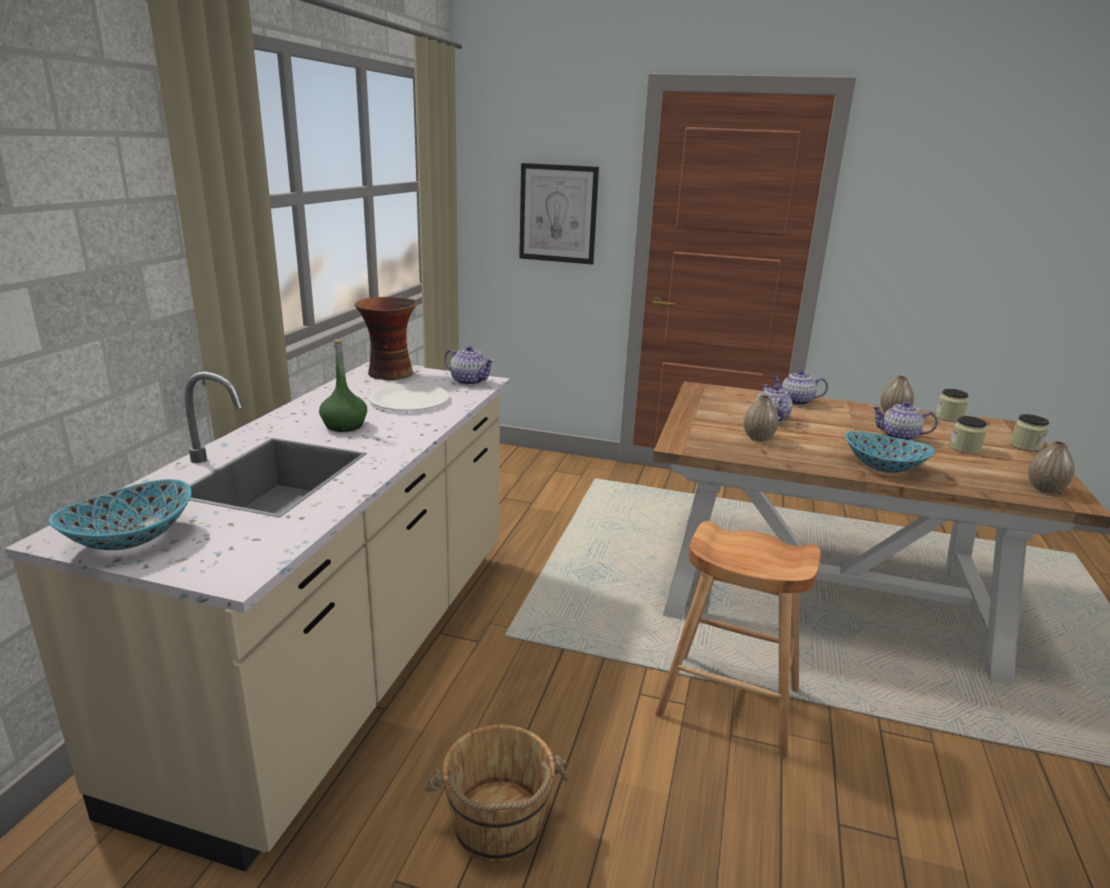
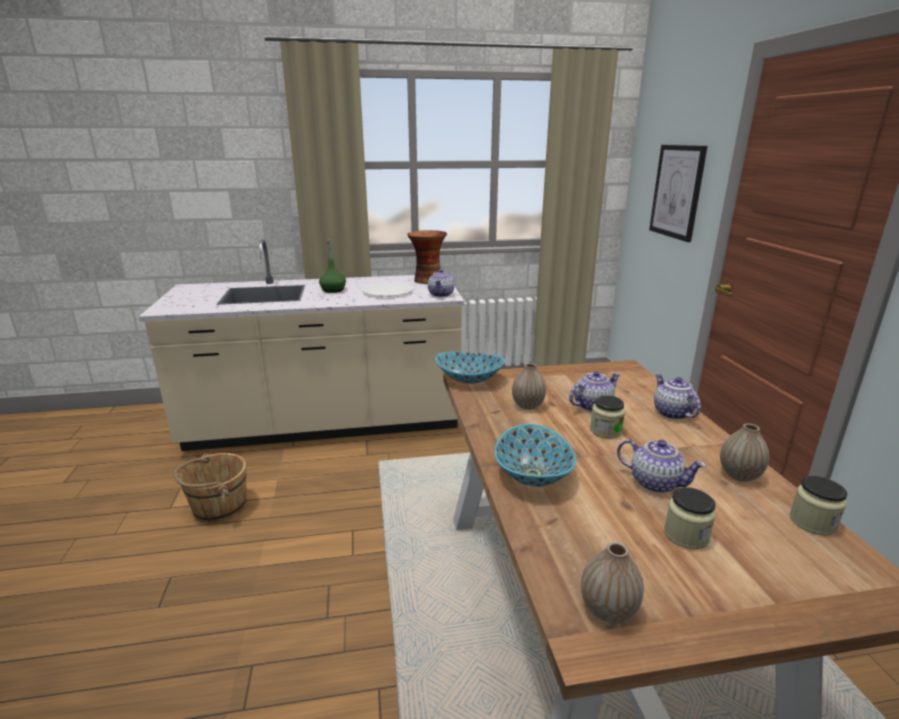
camera: 65 degrees right, 0 degrees up
bowl [49,479,192,550] -> bowl moved to [435,352,505,384]
brown stool [655,521,821,758] -> none
teapot [871,401,938,440] -> teapot turned 135 degrees clockwise [617,439,706,493]
jar [1010,414,1049,451] -> jar moved to [590,395,625,438]

